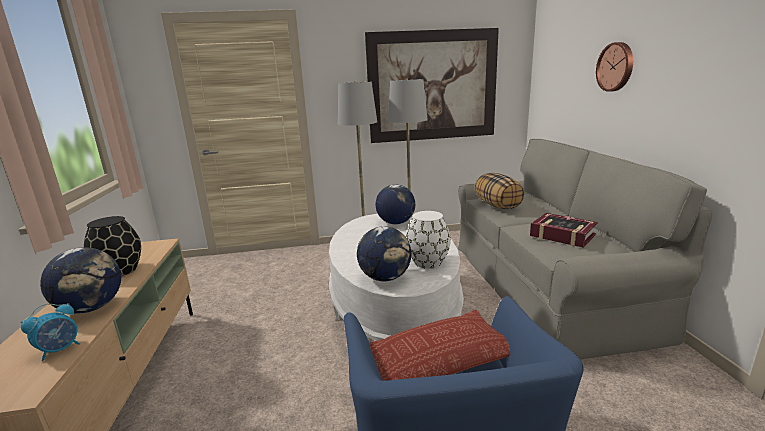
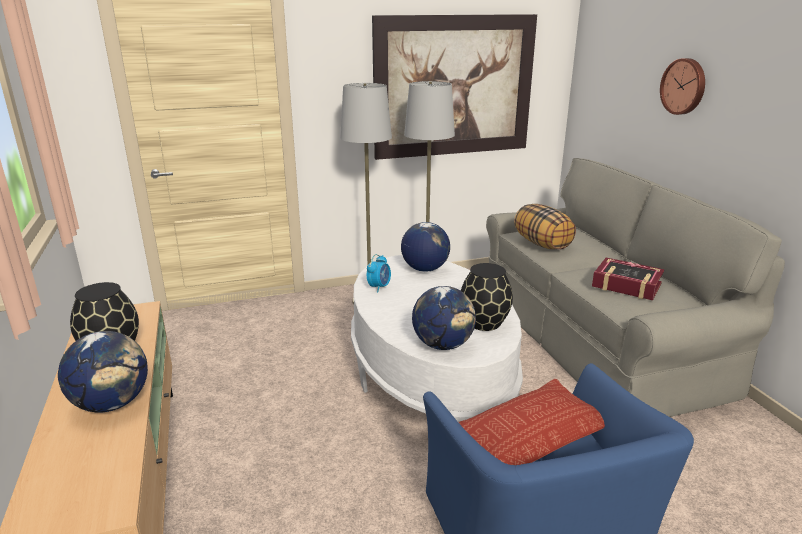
camera: 10 degrees left, 5 degrees up
alarm clock [20,303,80,361] -> alarm clock moved to [367,254,391,292]
white vase [406,211,451,269] -> black vase [461,263,513,331]

